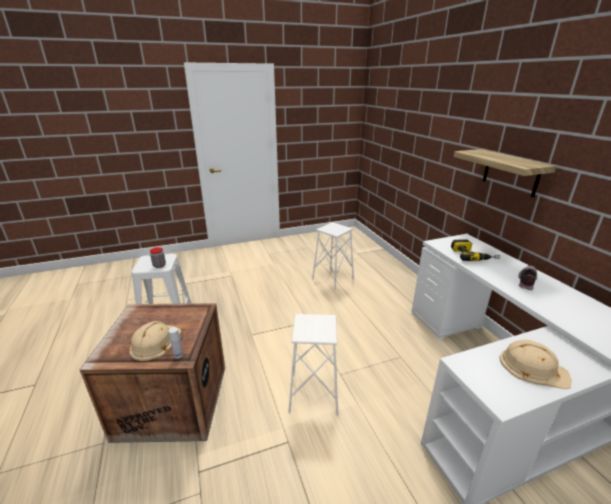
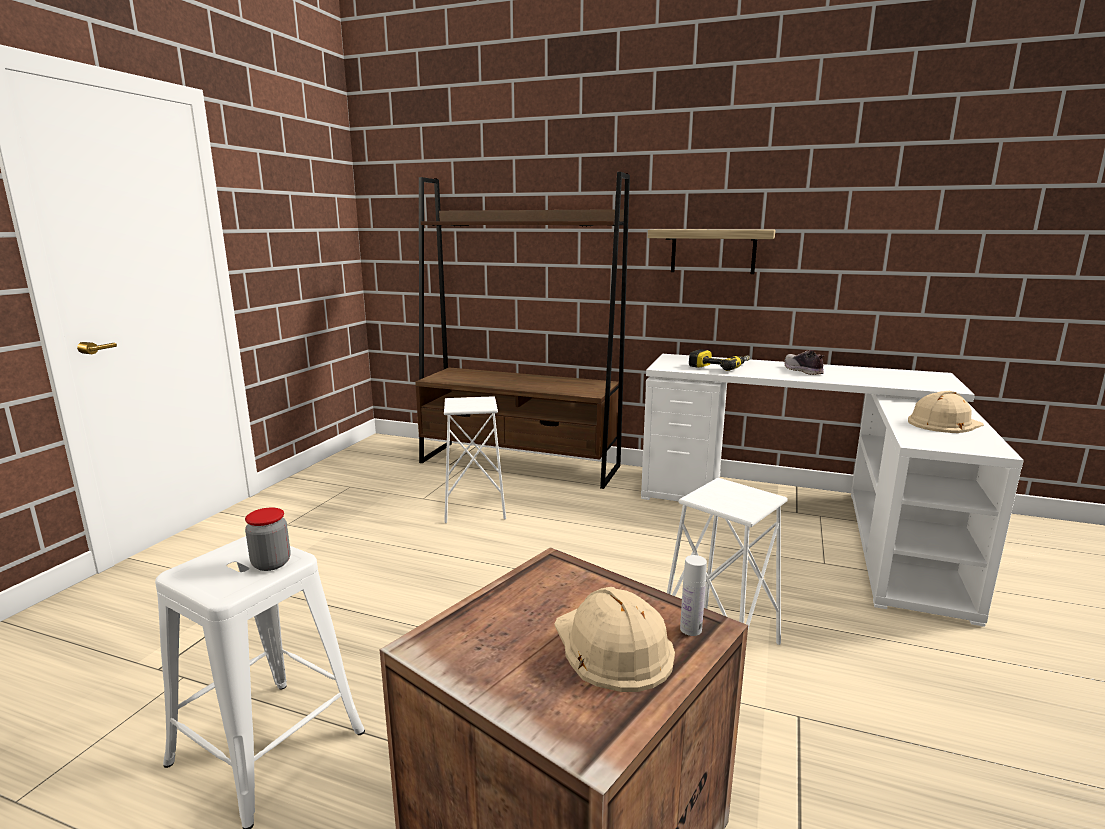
camera: 50 degrees left, 10 degrees down
none -> brown bookcase [415,172,630,489]

